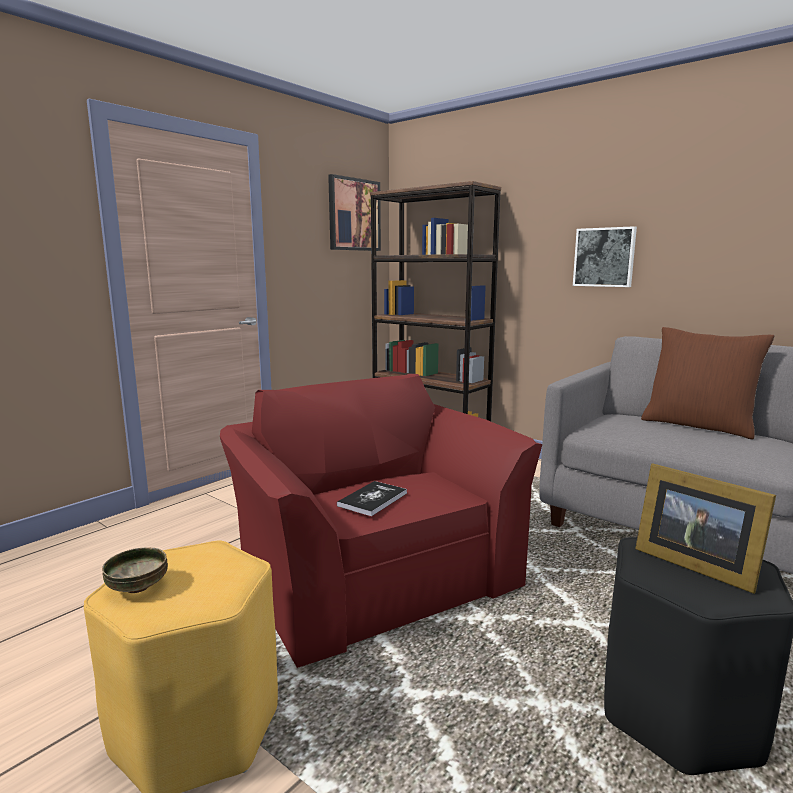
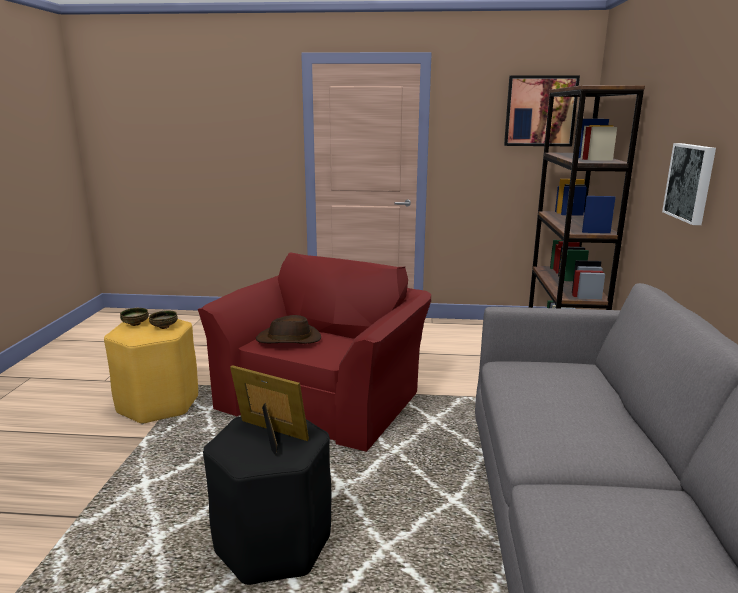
camera: 55 degrees right, 5 degrees up
book [337,481,407,516] -> brown hat [256,315,321,344]
picture frame [635,463,776,594] -> picture frame turned 105 degrees clockwise [230,365,309,456]
brown pillow [641,327,775,439] -> none
none -> bowl [149,310,178,329]

